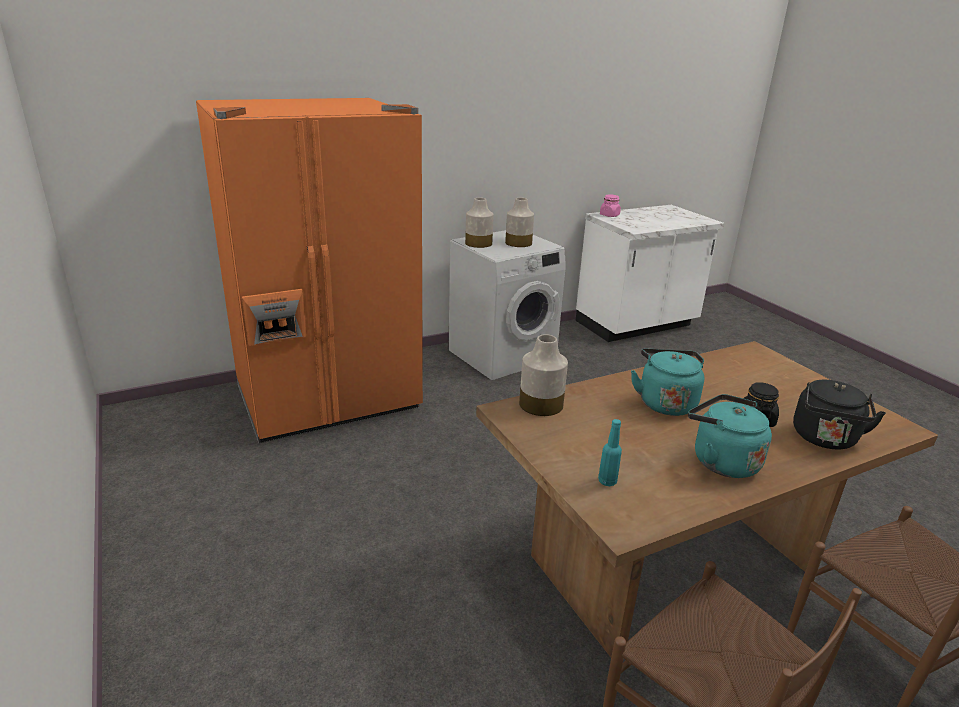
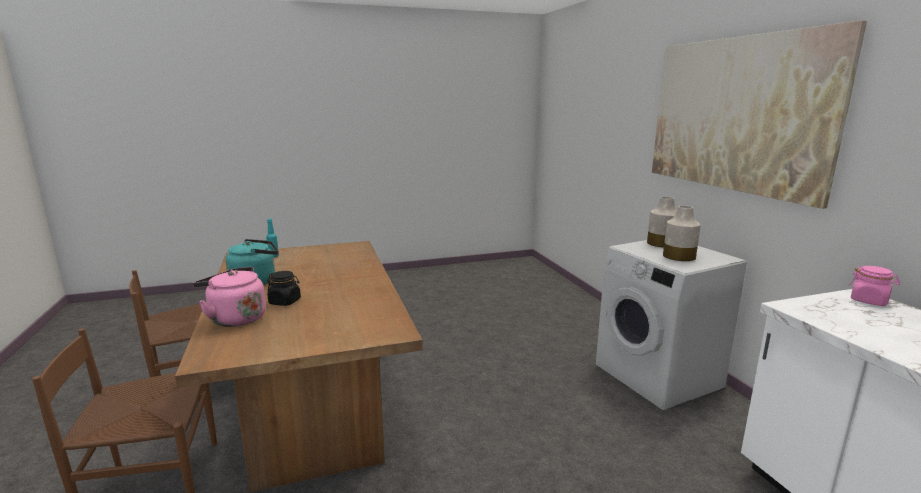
camera: 100 degrees right, 10 degrees down
orange fridge [196,98,423,444] -> none
beige vase [519,334,568,416] -> none
turquoise kettle [631,349,704,416] -> none
black kettle [793,380,886,450] -> pink kettle [193,267,266,327]
none -> picture [652,20,867,209]

